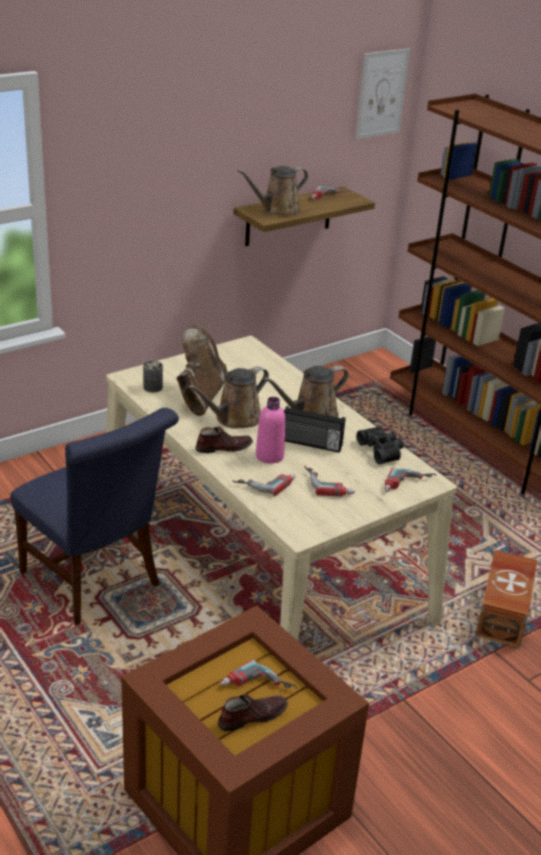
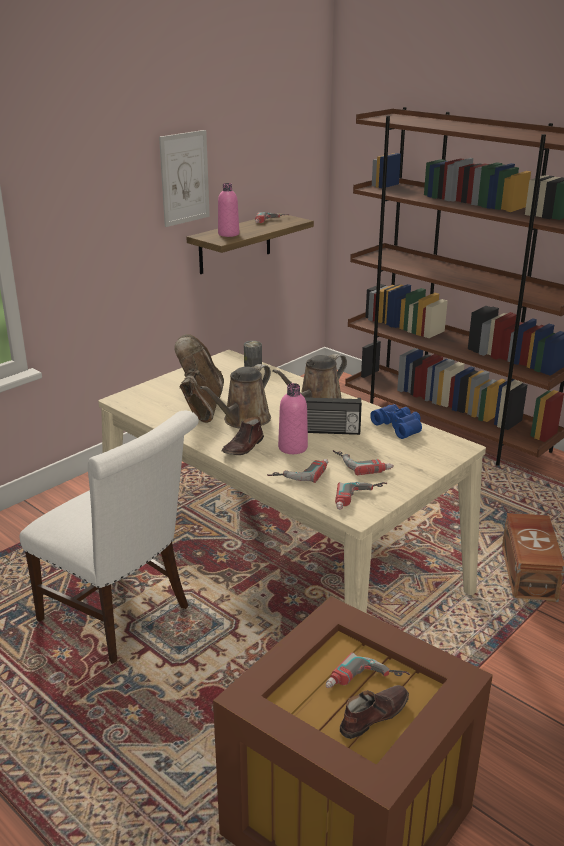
camera: 10 degrees left, 5 degrees down
blue chair [10,408,179,626] -> white chair [20,411,199,664]
can [143,361,163,393] -> can moved to [244,341,262,367]
brown shoe [195,427,253,453] -> brown shoe turned 150 degrees clockwise [222,416,264,455]
brown watering can [237,166,308,216] -> pink bottle [218,183,239,237]
picture [356,48,410,140] -> picture moved to [159,130,210,227]
black binoculars [357,427,404,464] -> blue binoculars [370,404,422,439]
power drill [384,467,436,492] -> power drill moved to [335,482,387,510]

